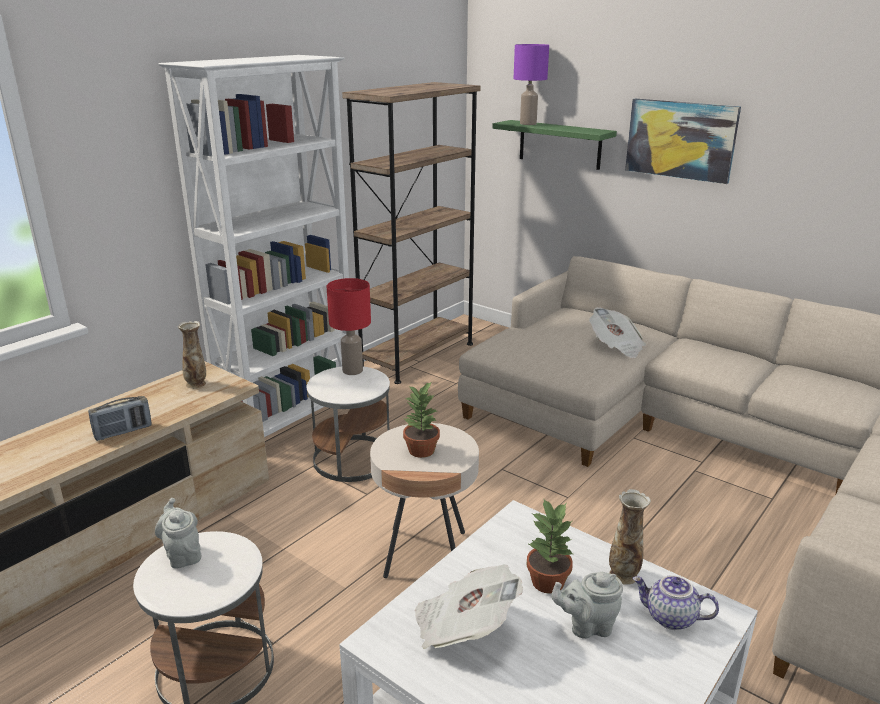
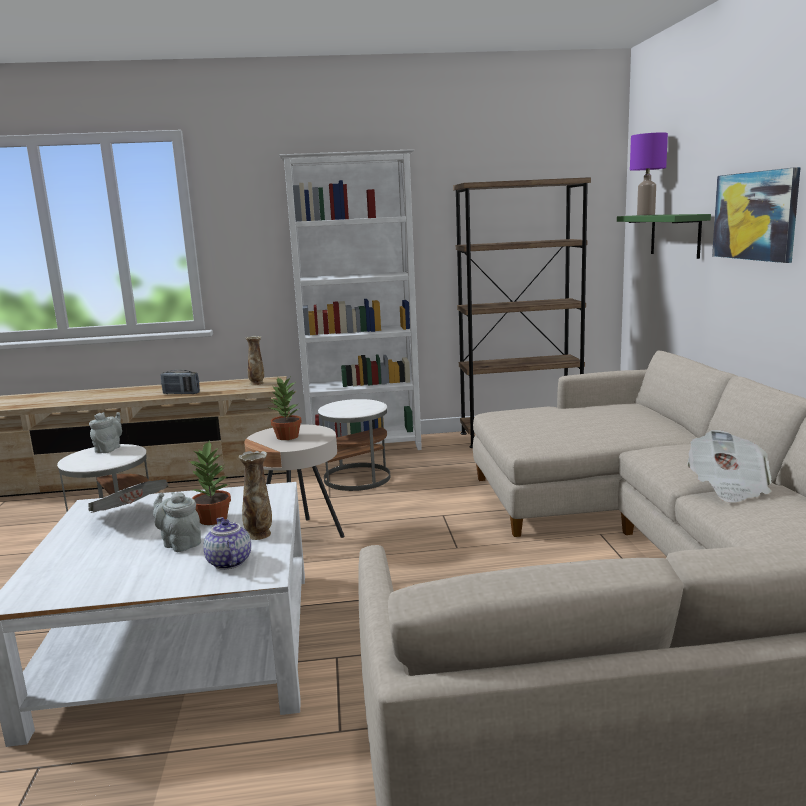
camera: 45 degrees right, 10 degrees down
red table lamp [326,278,371,375] -> none
newspaper [589,307,646,359] -> newspaper moved to [687,430,772,503]

